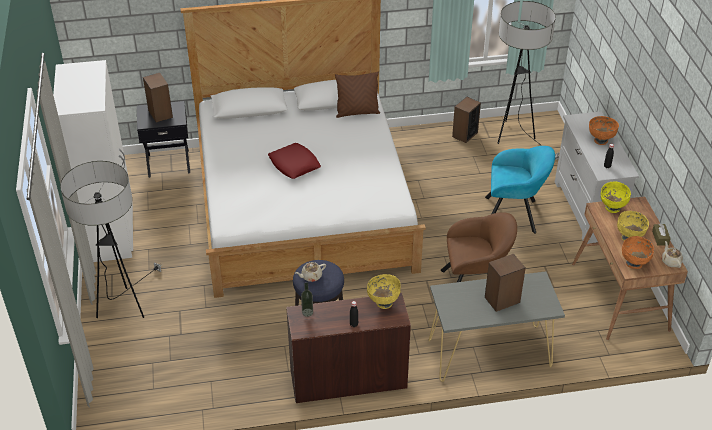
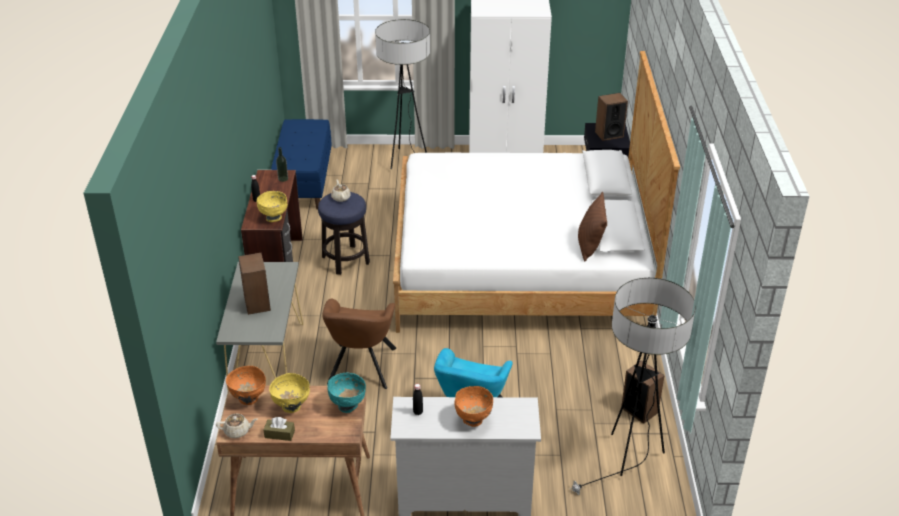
camera: 100 degrees right, 5 degrees down
red pillow [268,143,321,179] -> none
yellow bowl [601,181,631,213] -> turquoise bowl [327,373,366,413]
none -> blue bench [271,119,332,210]

